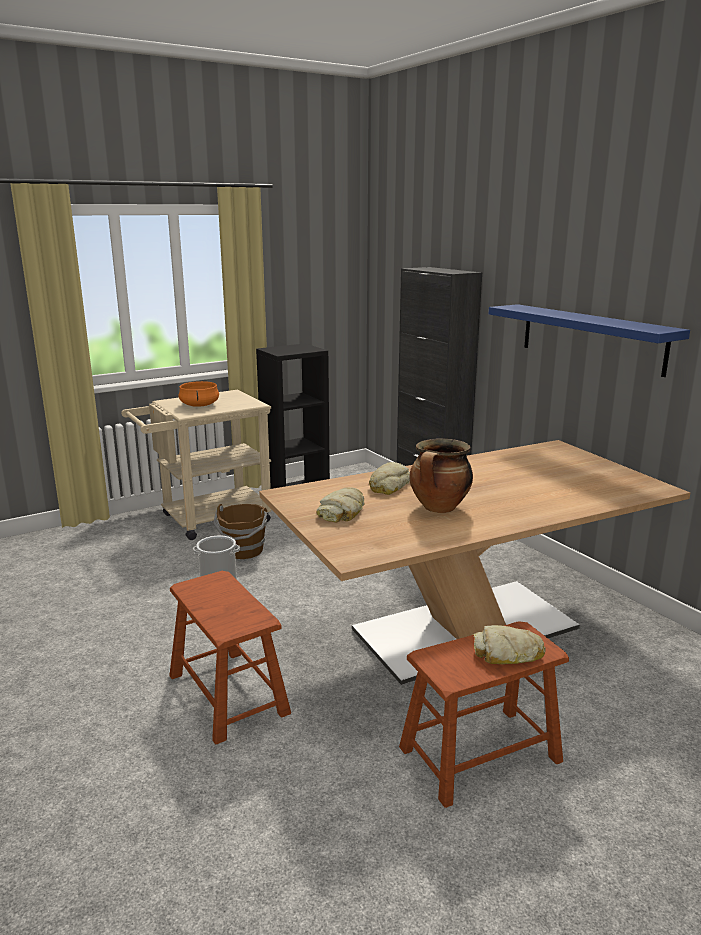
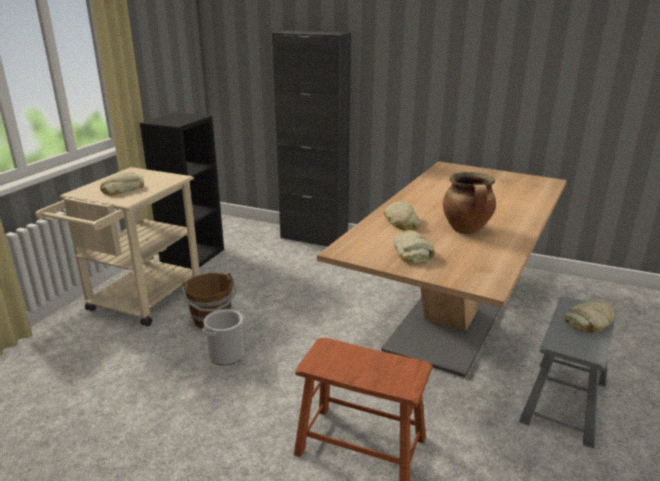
camera: 35 degrees left, 5 degrees up
orange cooking pot [179,381,219,407] -> bread [100,172,144,196]
brown stool [399,621,569,808] -> grey stool [519,297,616,448]
blue shelf [489,304,690,377] -> none

